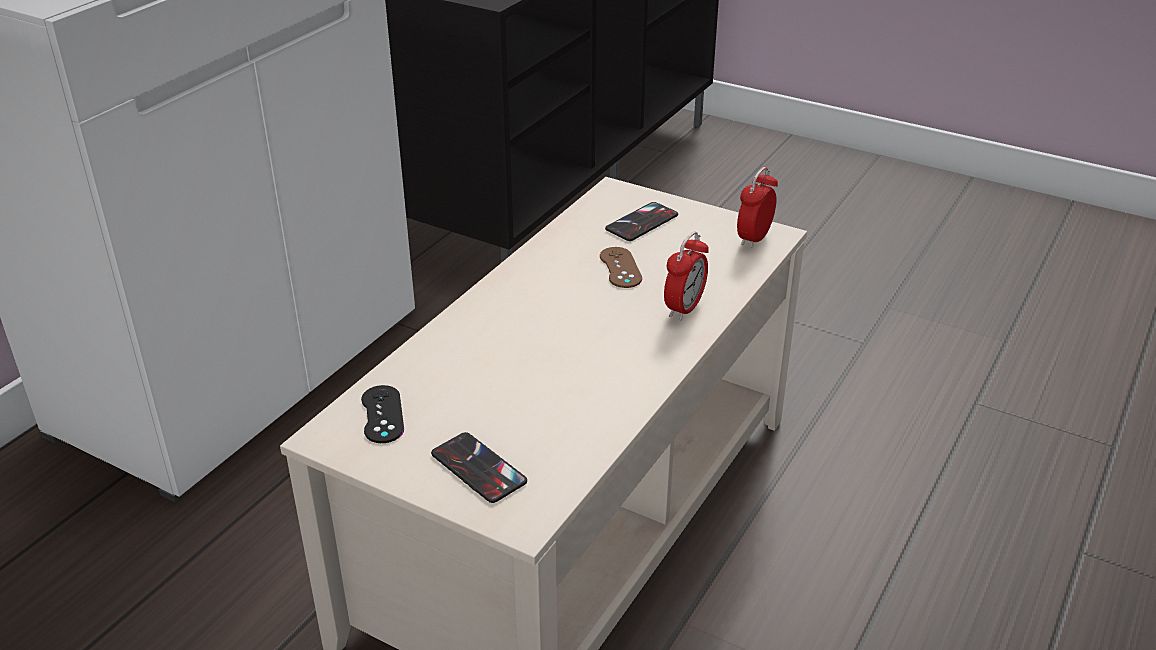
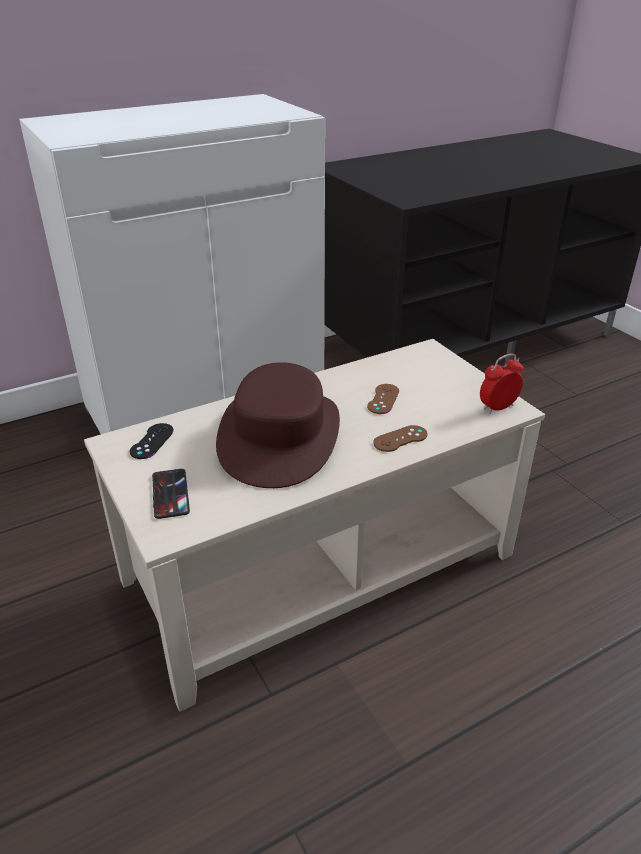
camera: 30 degrees right, 0 degrees up
phone [605,202,678,241] -> none
alarm clock [664,231,709,320] -> brown game controller [373,425,428,452]
none -> brown hat [216,362,340,488]

